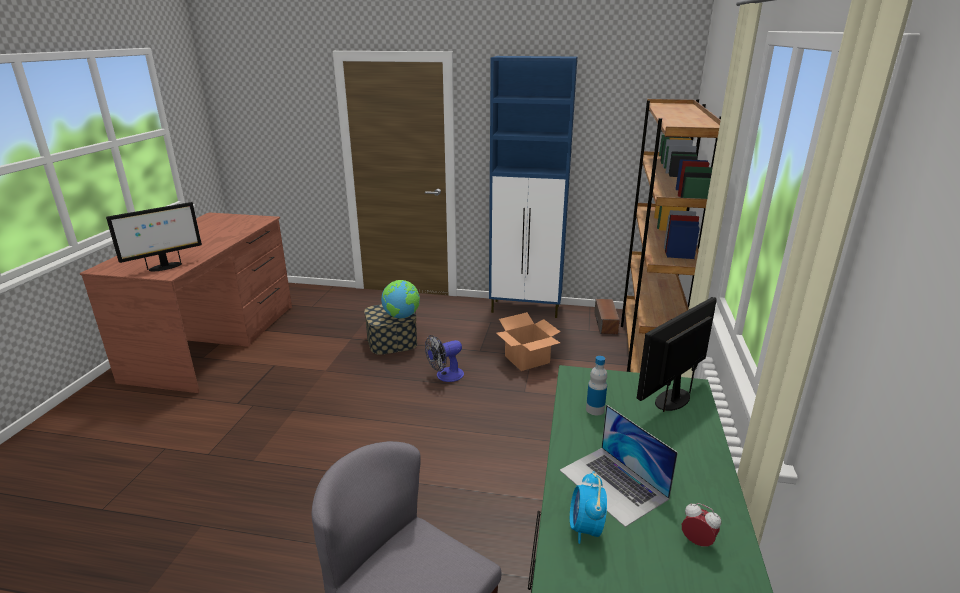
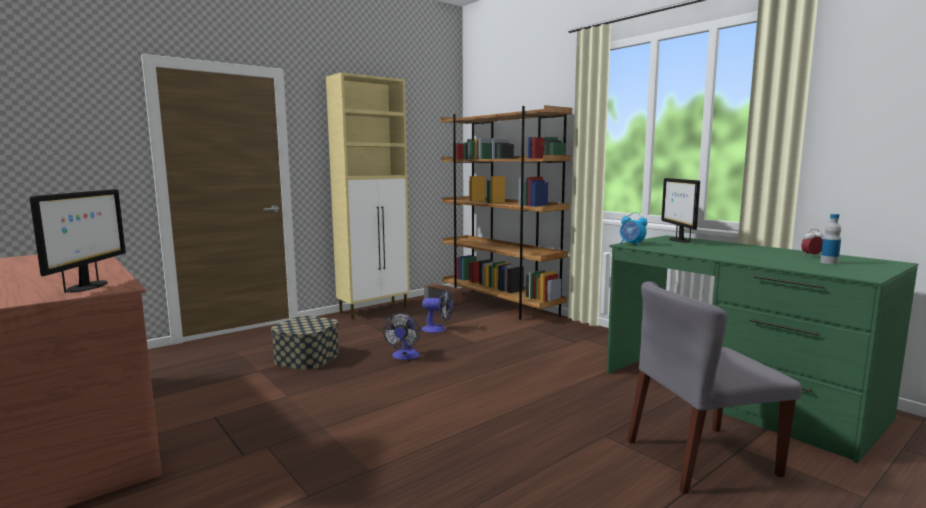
camera: 50 degrees left, 15 degrees down
globe [381,280,420,318] -> none
blue cabinet [489,56,577,318] -> beige cabinet [326,72,410,319]
cardboard box [496,312,561,371] -> fan [422,289,453,333]
laptop [560,405,678,527] -> none
alarm clock [570,471,607,544] -> alarm clock moved to [620,212,648,246]
bottle [586,356,607,416] -> bottle moved to [820,214,841,264]

